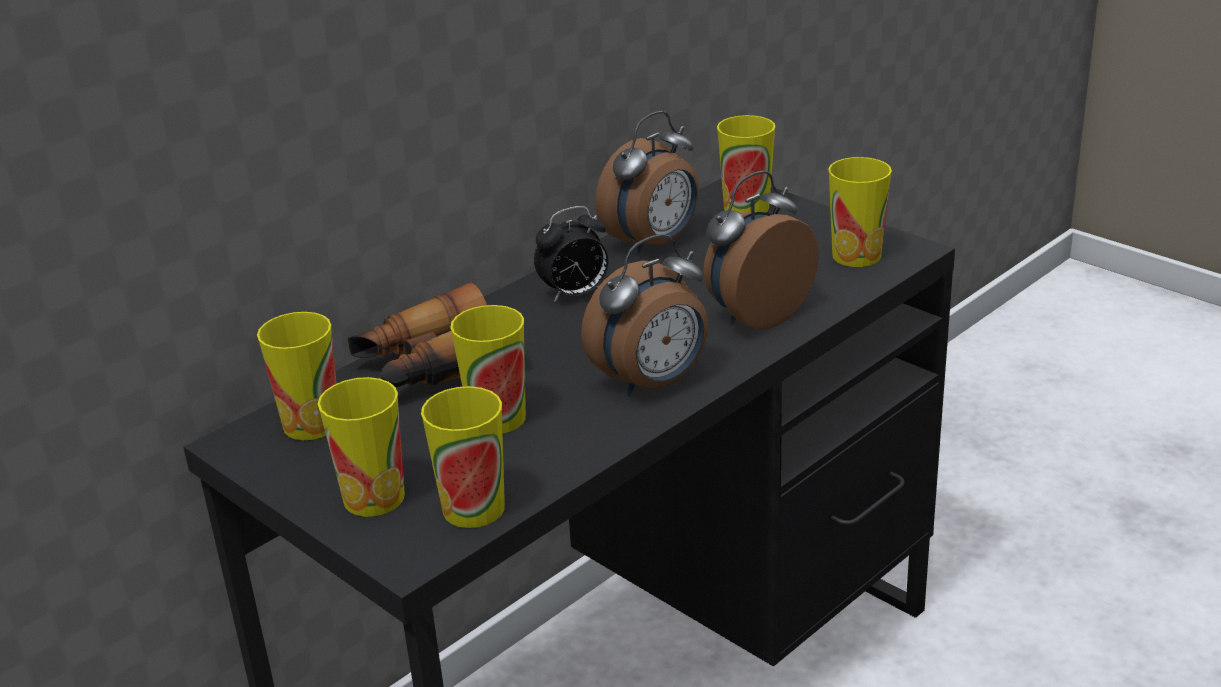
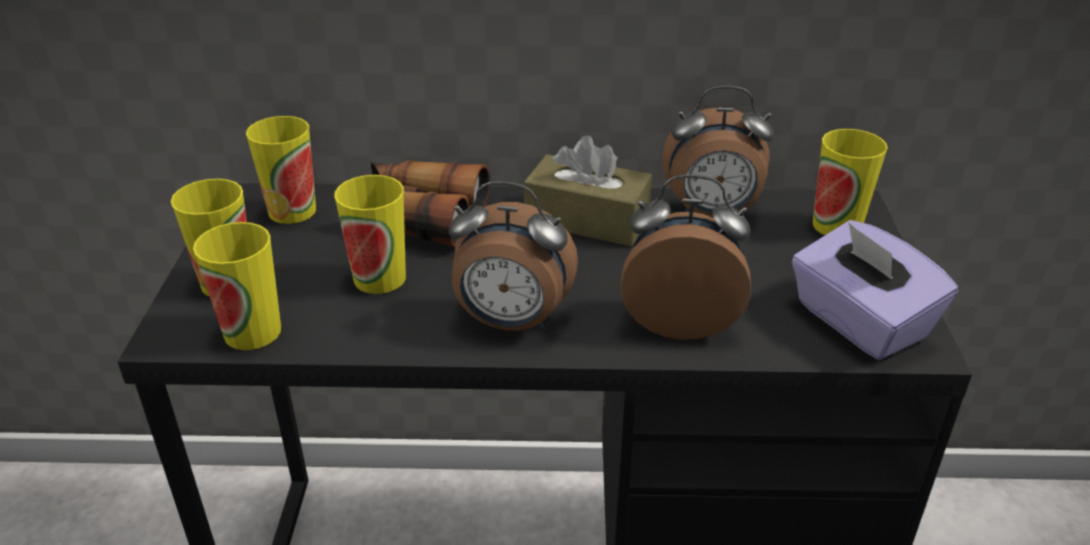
camera: 45 degrees right, 5 degrees up
alarm clock [534,206,608,302] -> brown tissue box [524,135,652,246]
cup [828,157,892,267] -> purple tissue box [792,220,958,360]

